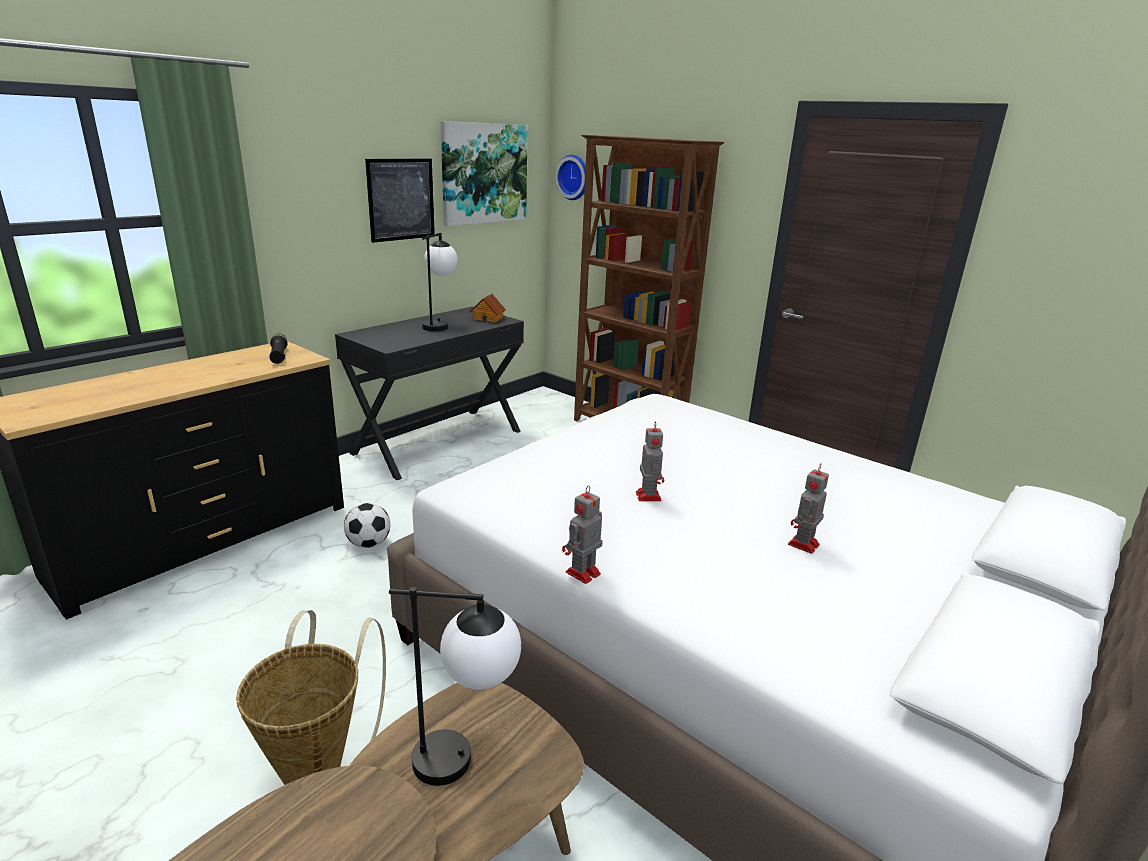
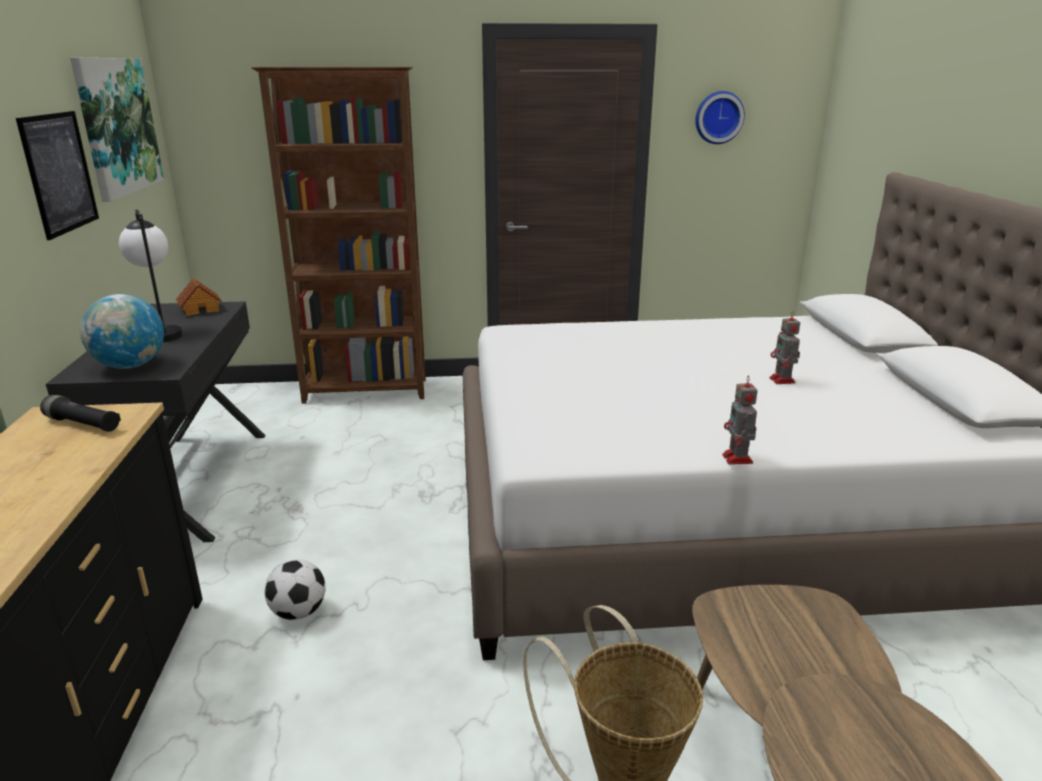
camera: 45 degrees left, 0 degrees up
table lamp [389,587,521,786] -> none
wall clock [555,155,586,200] -> wall clock moved to [695,91,745,144]
toy robot [636,421,664,501] -> none
none -> globe [80,294,164,369]

